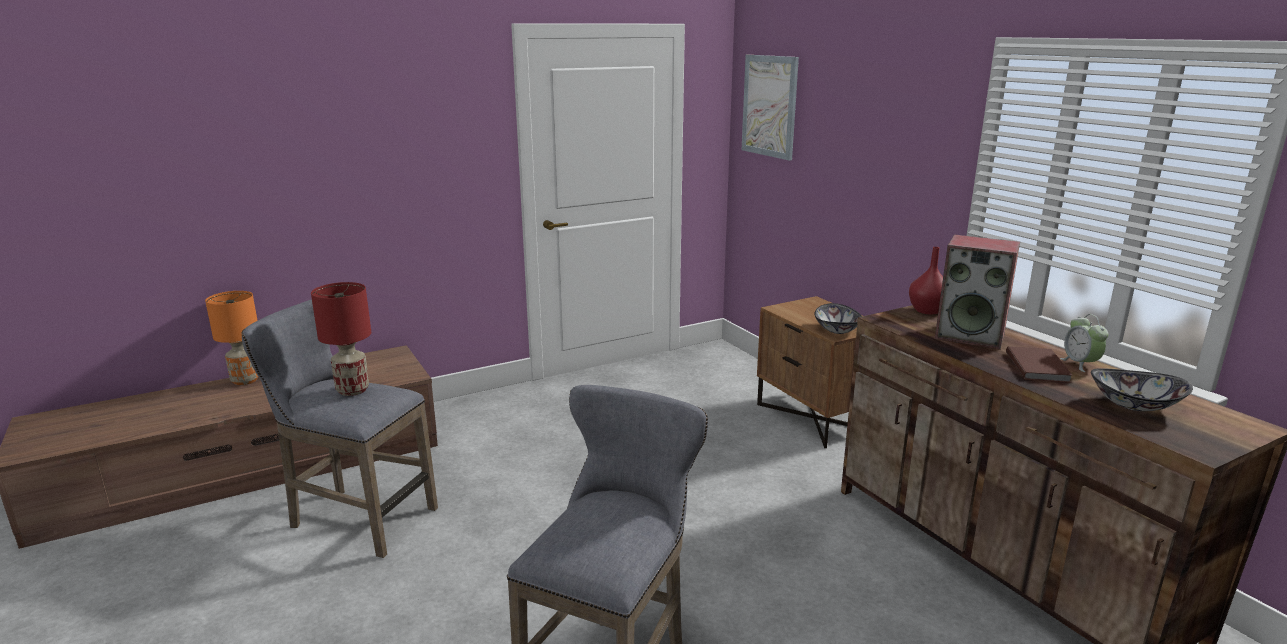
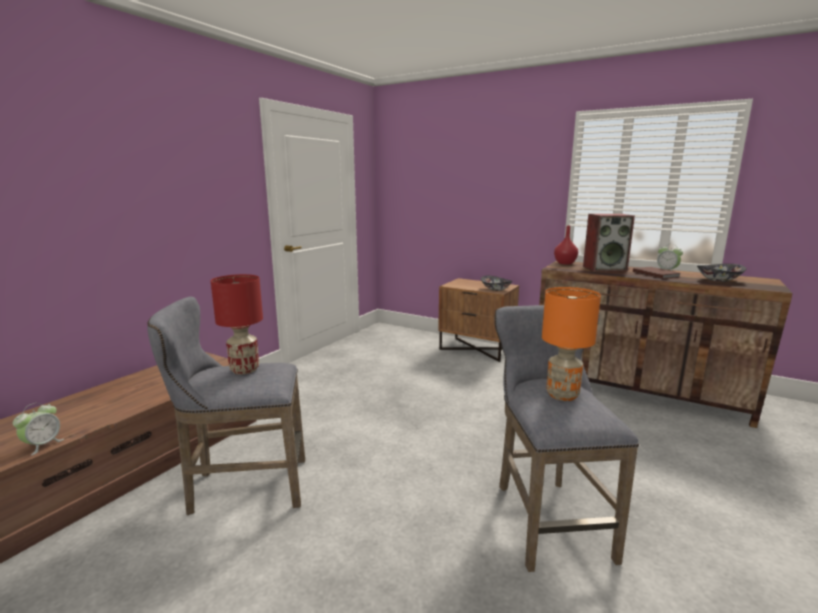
camera: 30 degrees left, 5 degrees down
orange table lamp [205,291,258,385] -> orange table lamp moved to [542,287,601,401]
picture [742,55,799,161] -> none
none -> alarm clock [13,403,64,455]

